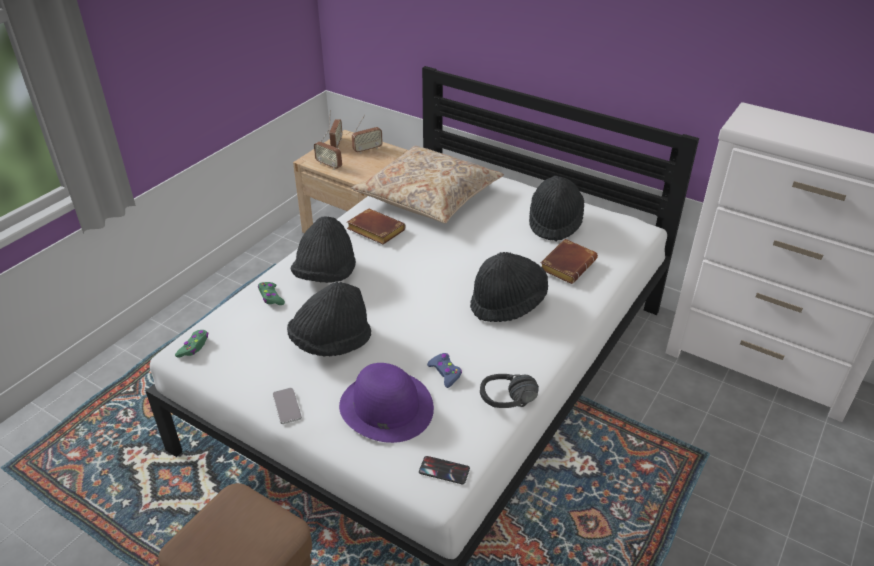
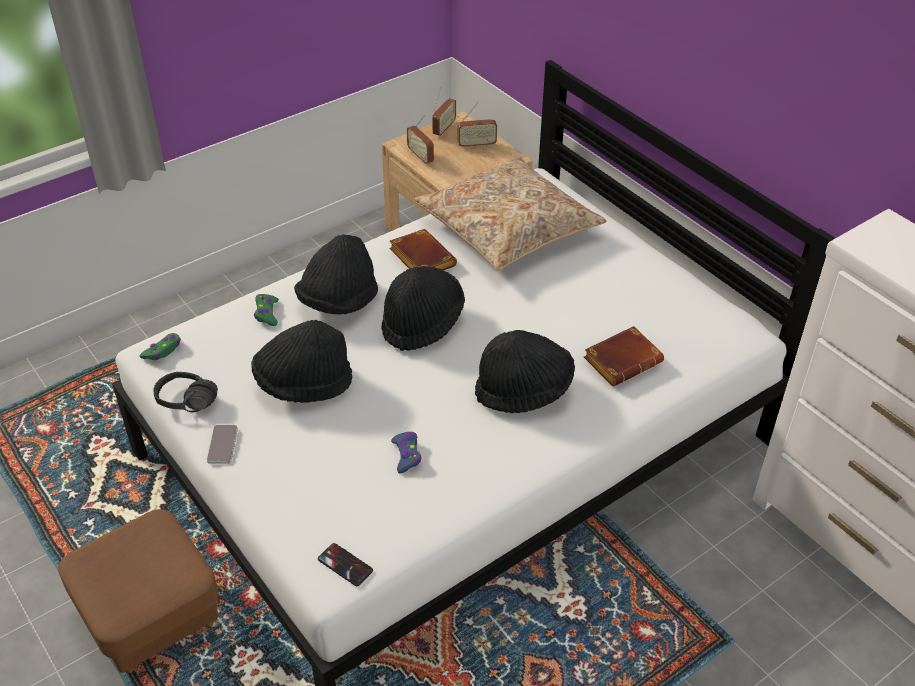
camera: 20 degrees right, 5 degrees up
purple hat [339,363,434,443] -> none
black headphones [480,374,539,408] -> black headphones moved to [153,372,218,412]
black hat [529,176,584,241] -> black hat moved to [382,266,465,351]

